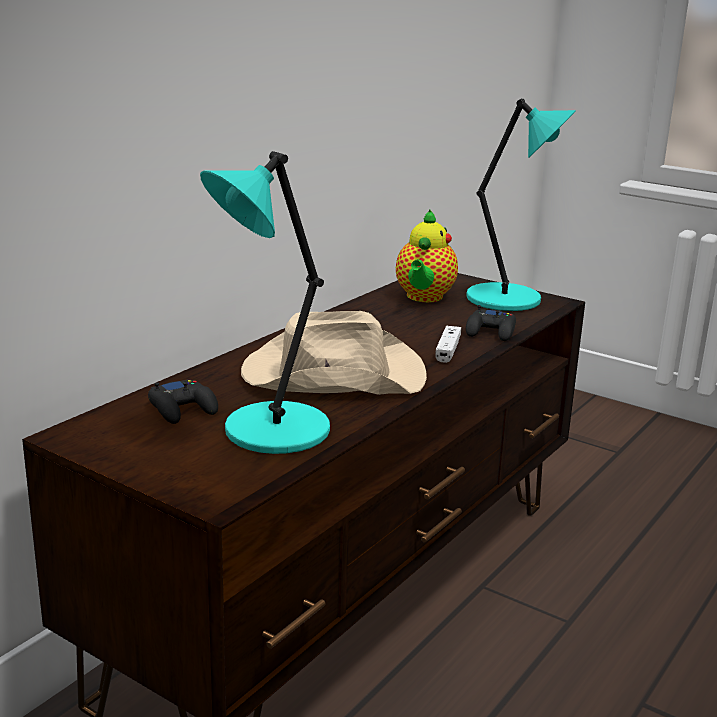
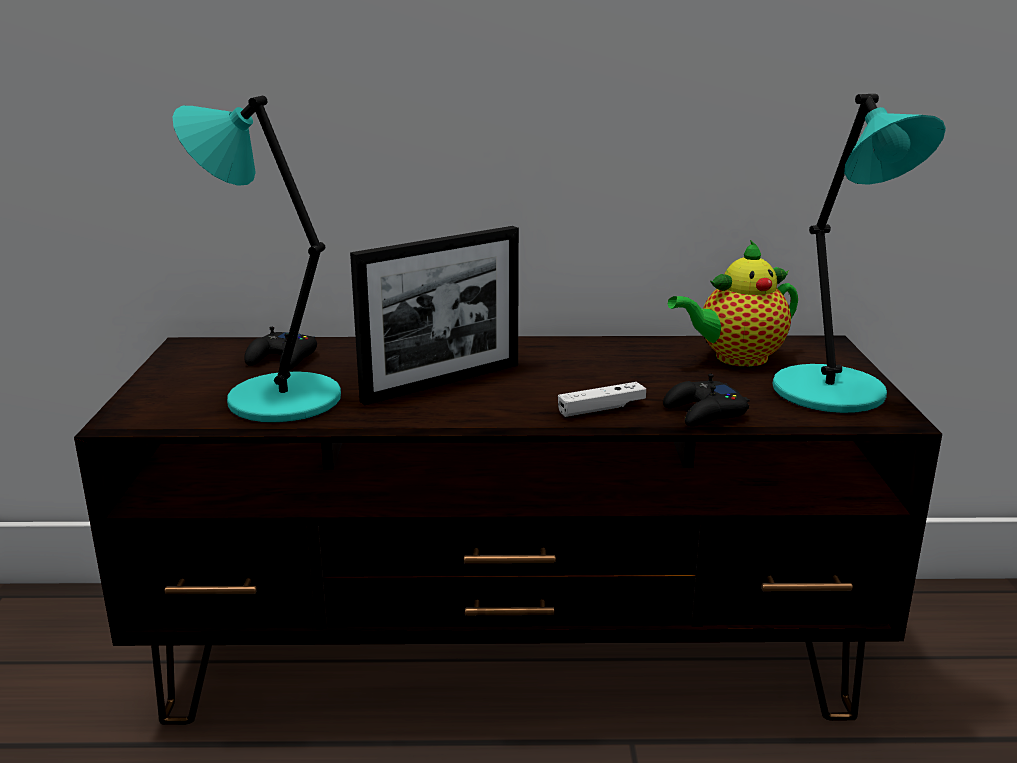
camera: 55 degrees right, 0 degrees up
beige hat [241,311,427,395] -> picture frame [350,226,519,405]

